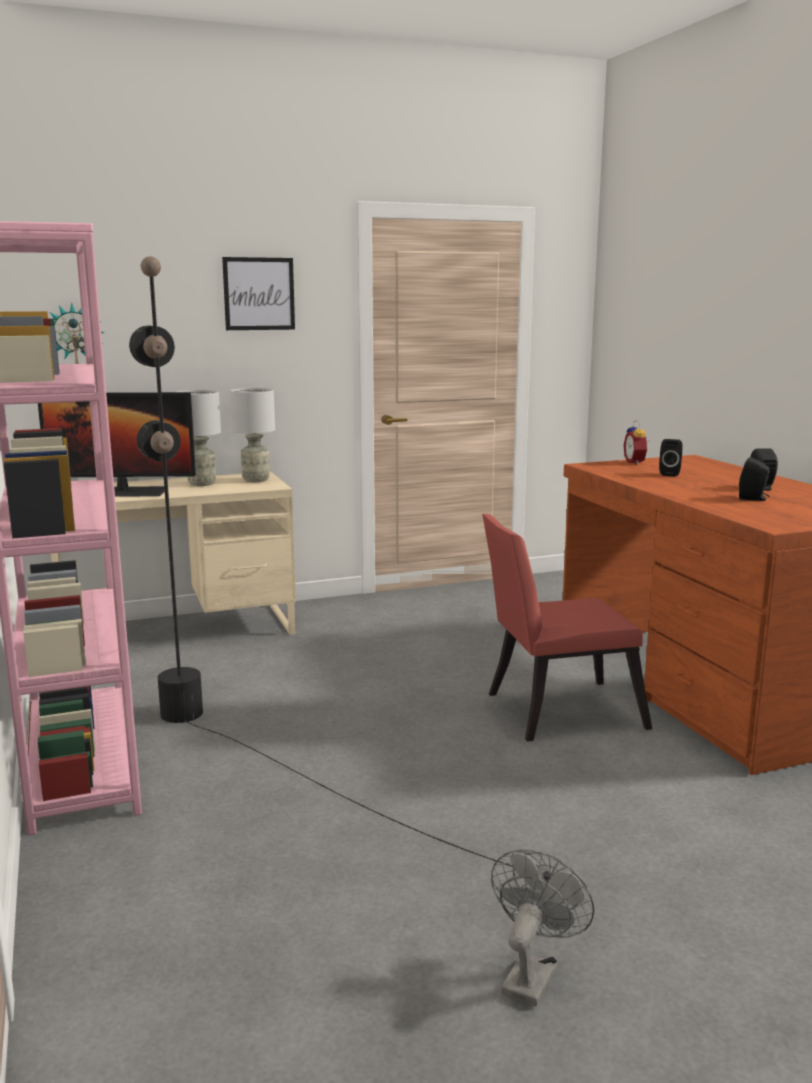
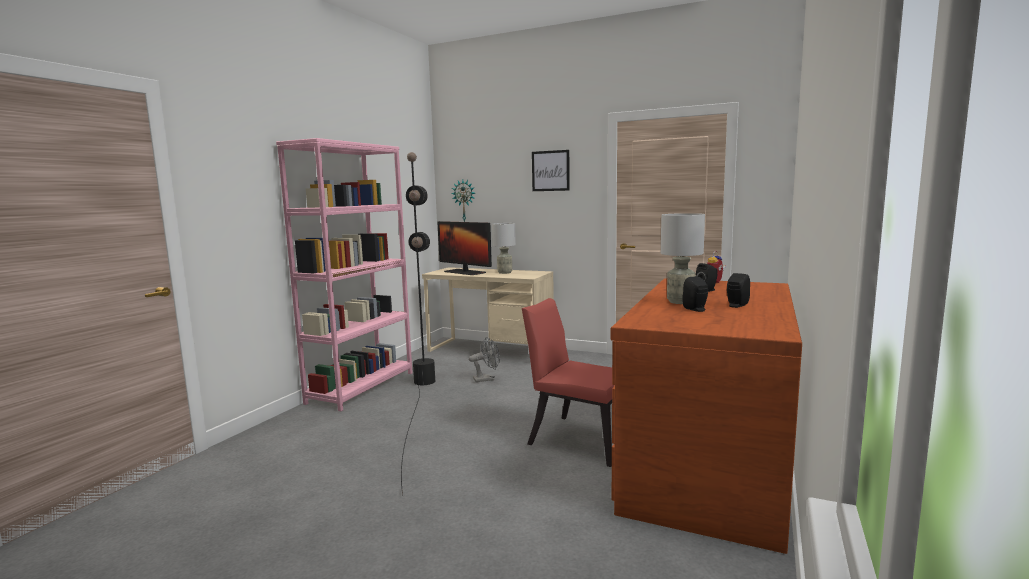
camera: 45 degrees right, 5 degrees down
grey table lamp [230,388,275,482] -> grey table lamp moved to [661,213,705,304]
grey fan [491,849,595,1007] -> grey fan moved to [469,337,500,382]

